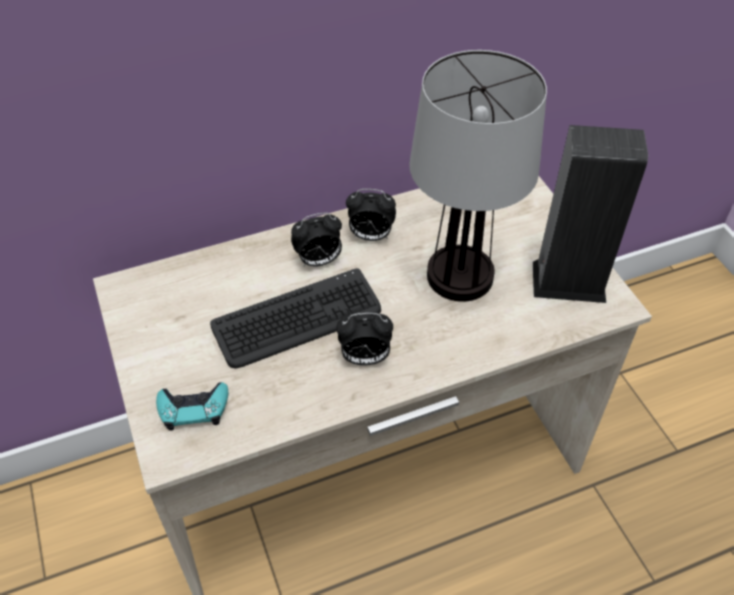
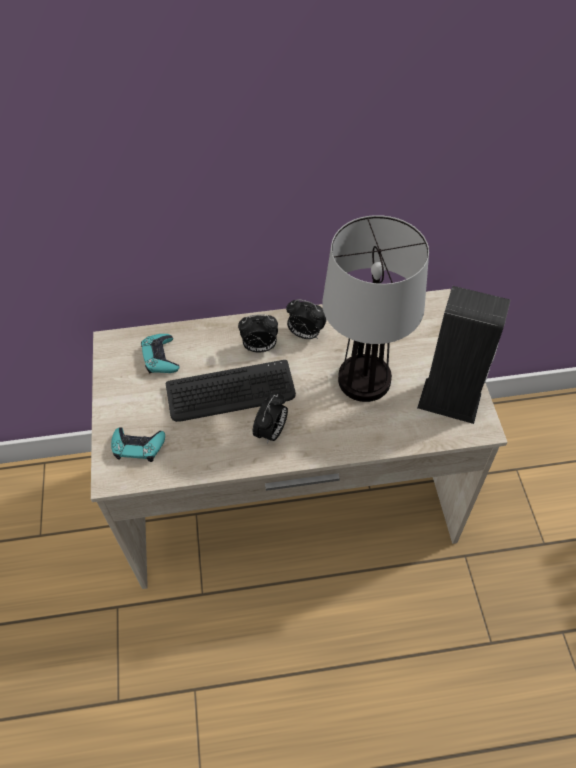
camera: 15 degrees right, 5 degrees up
alarm clock [336,313,393,366] -> alarm clock turned 75 degrees counterclockwise [253,393,288,444]
none -> turquoise game controller [141,334,180,373]

